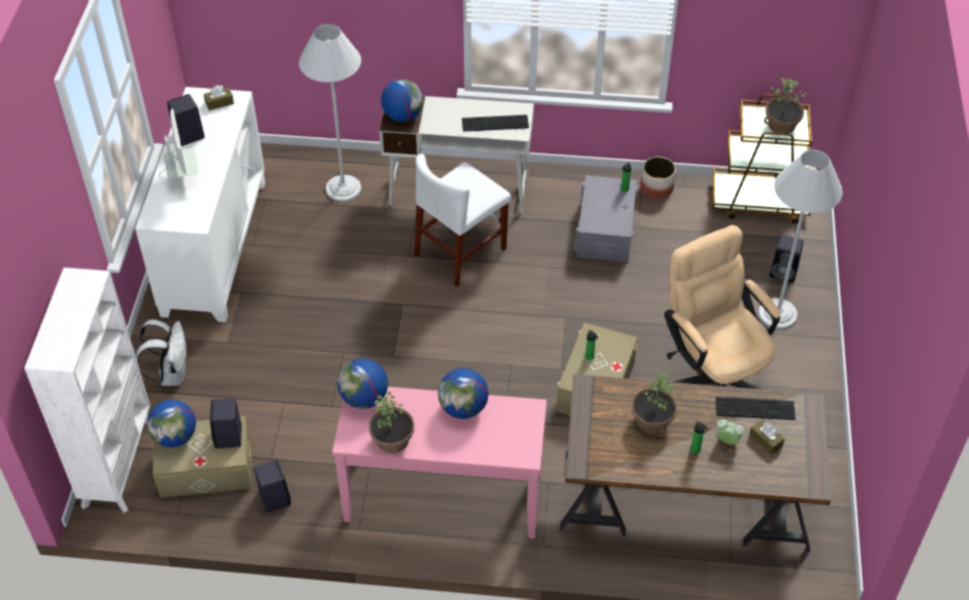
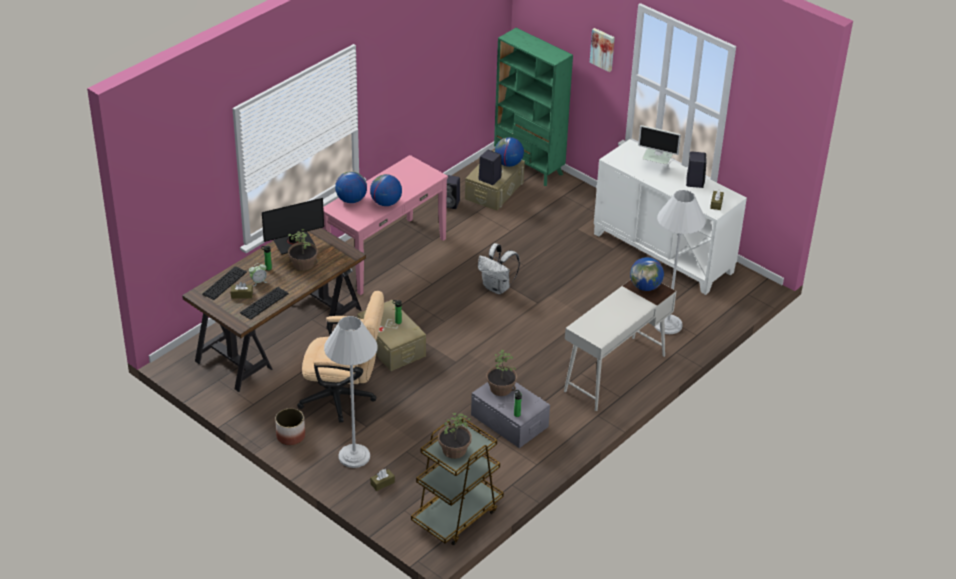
camera: 125 degrees right, 10 degrees down
white bookcase [24,267,150,513] -> green bookcase [494,28,573,186]
white backpack [136,319,188,386] -> white backpack moved to [478,243,520,294]
globe [338,358,388,409] -> globe moved to [335,171,367,203]
potted plant [369,392,414,454] -> potted plant moved to [486,350,517,396]
white chair [414,154,511,287] -> none
keyboard [462,115,529,132] -> keyboard moved to [202,266,247,300]
planter [640,157,676,199] -> planter moved to [275,408,305,445]
black speaker [769,235,804,283] -> brown tissue box [370,469,395,491]
none -> monitor [262,198,324,255]
none -> picture [590,28,615,72]

